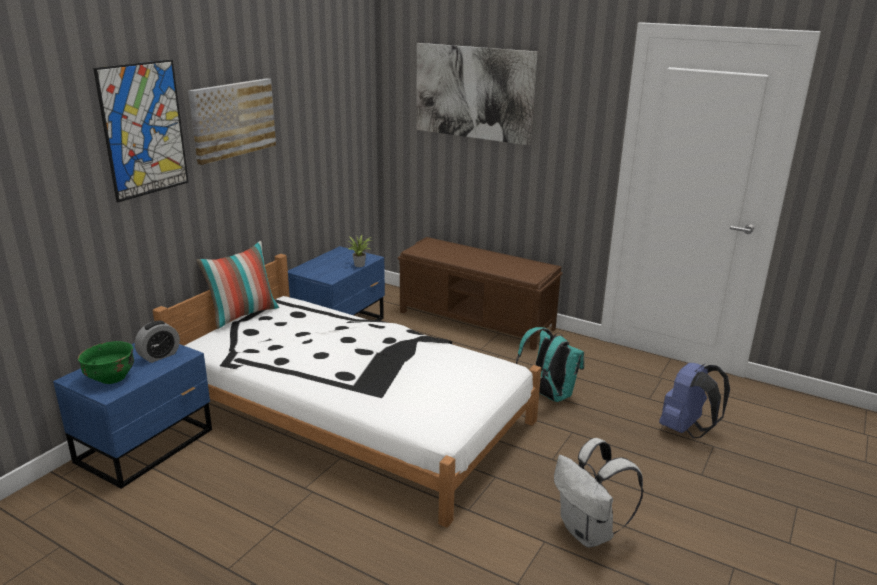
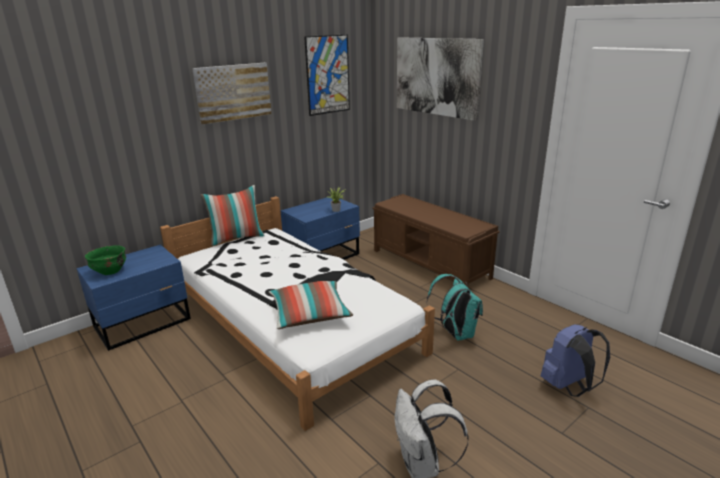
camera: 20 degrees right, 0 degrees up
picture [93,60,189,202] -> picture moved to [304,35,350,116]
alarm clock [135,321,180,363] -> none
none -> pillow [269,281,353,329]

